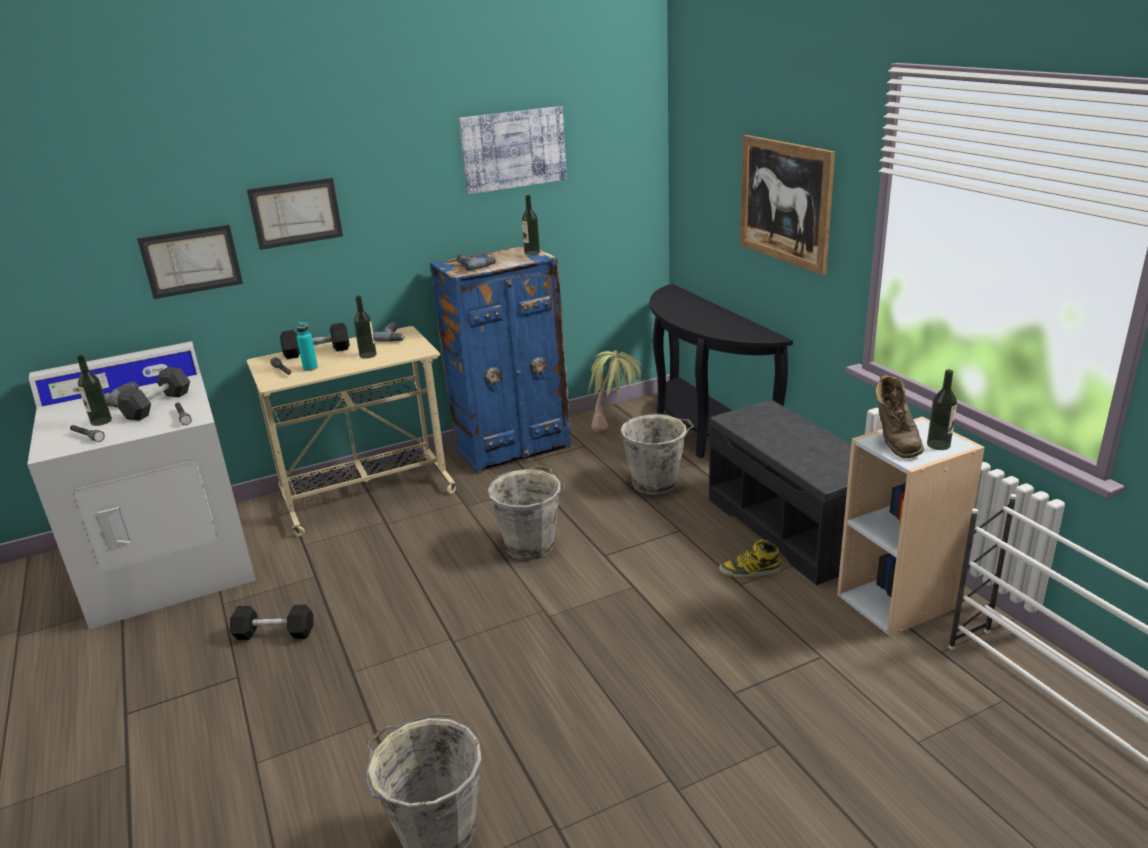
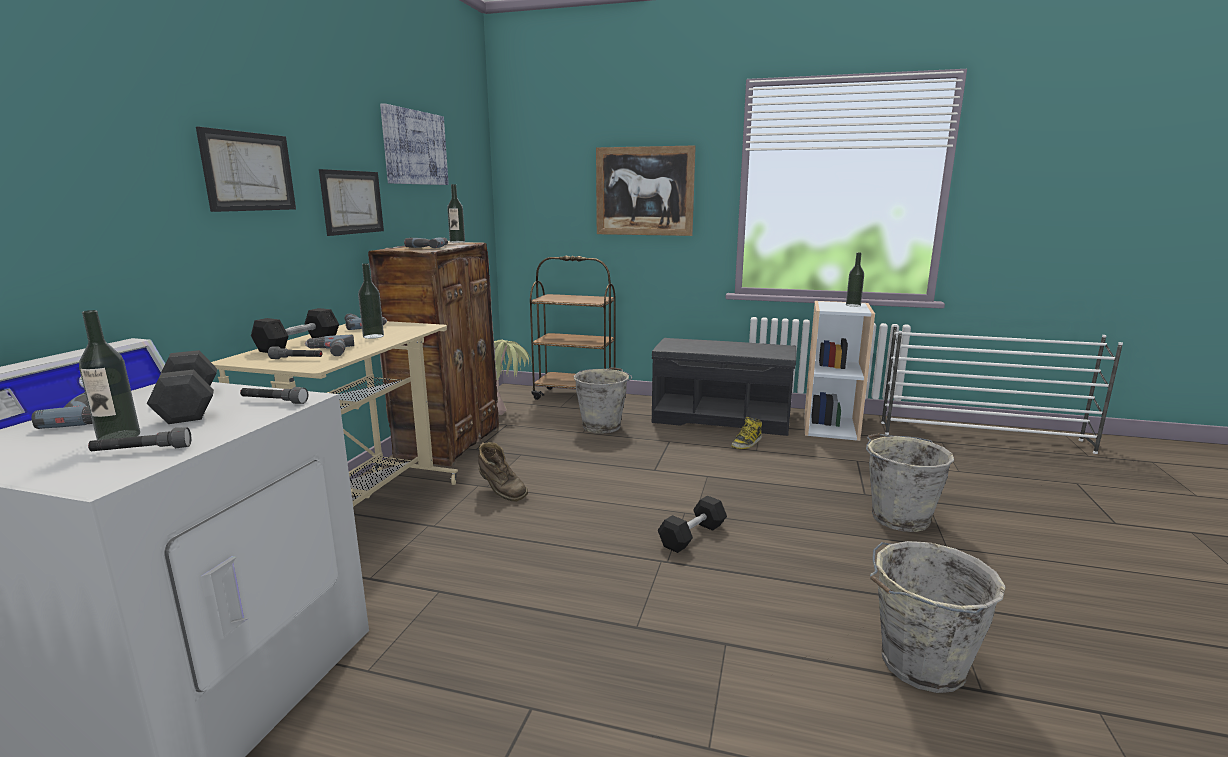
camera: 50 degrees left, 10 degrees down
picture [137,225,243,299] -> picture moved to [319,169,384,236]
black dumbbell [230,605,313,640] -> black dumbbell moved to [658,495,727,553]
turquoise bottle [297,322,318,371] -> power drill [305,335,354,356]
blue cabinet [430,246,571,474] -> brown cabinet [368,241,499,466]
grey bucket [488,465,565,560] -> grey bucket moved to [866,433,954,532]
black console table [650,284,793,458] -> brown cart [530,256,616,400]
brown boot [876,375,924,458] -> brown boot moved to [478,442,528,501]

